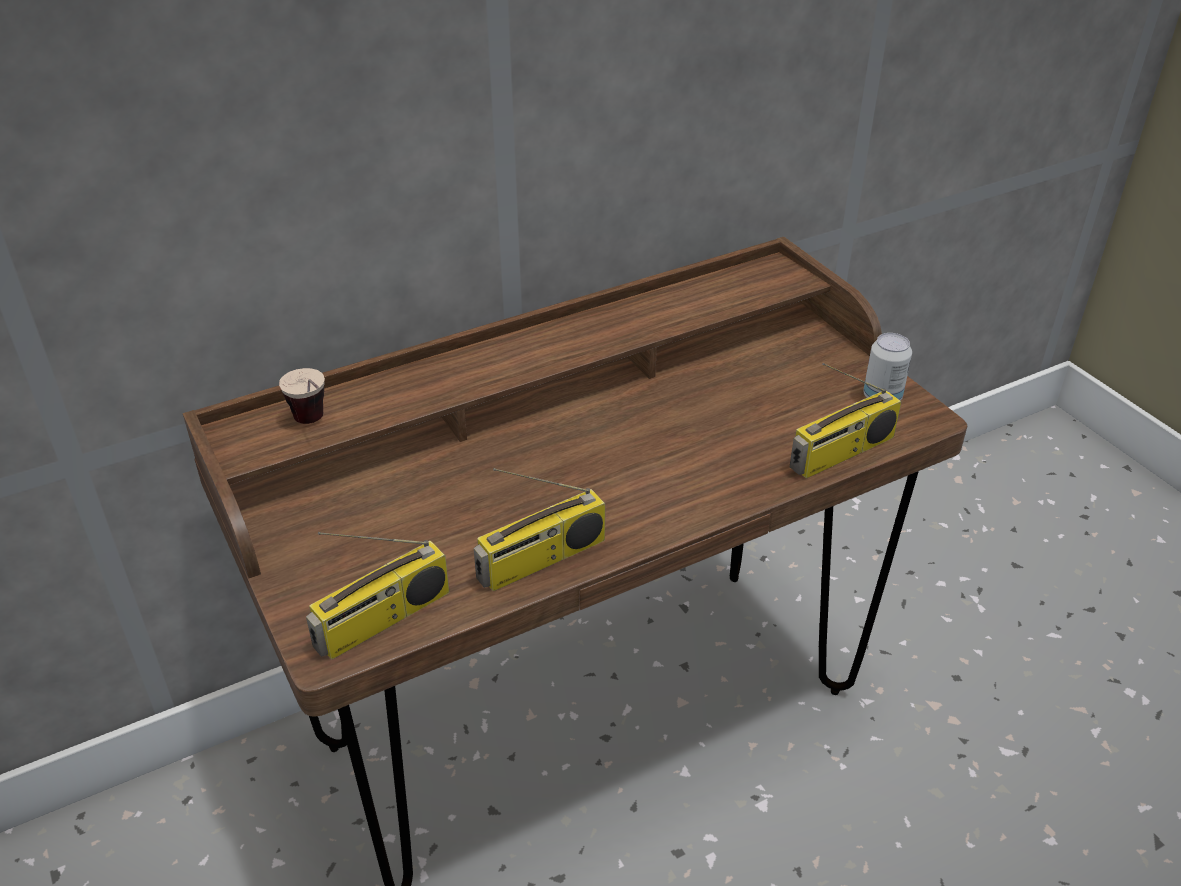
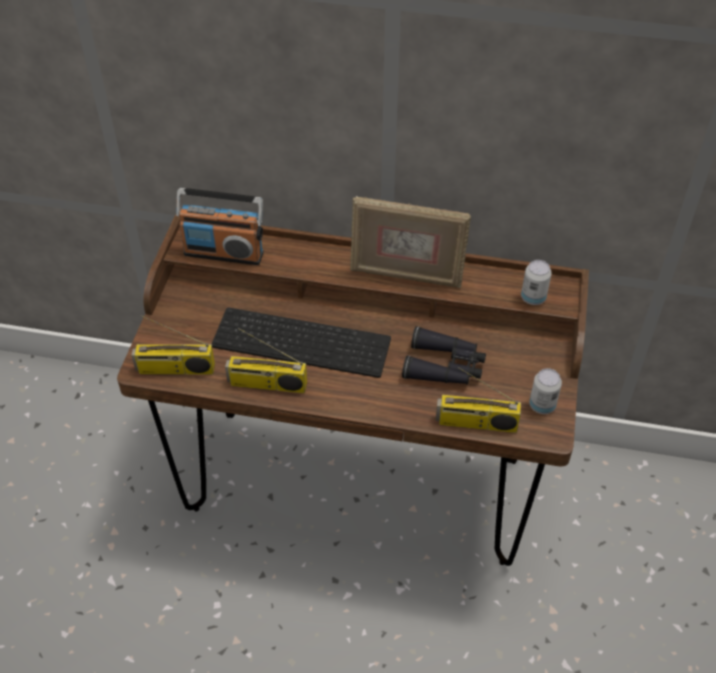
camera: 40 degrees right, 10 degrees up
cup [279,368,325,424] -> radio [176,188,264,265]
none -> keyboard [211,307,391,378]
none -> picture frame [350,196,471,288]
none -> black binoculars [402,326,486,385]
none -> can [521,260,552,305]

